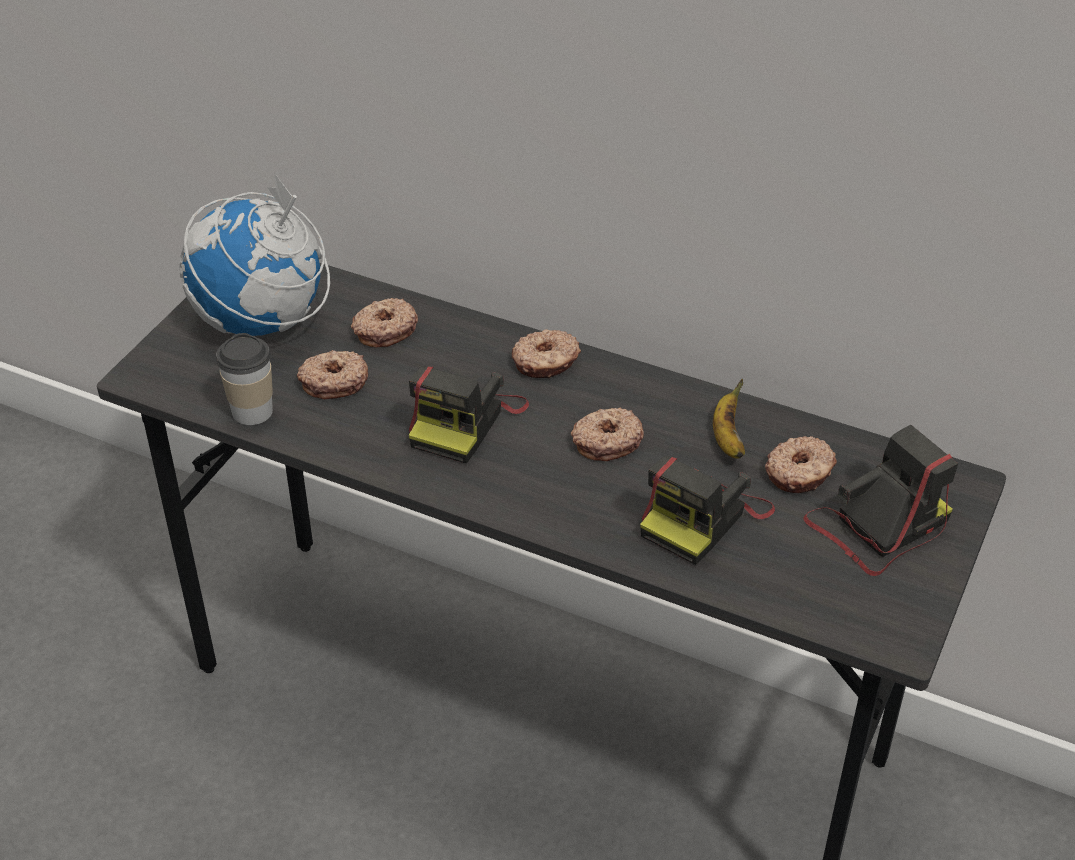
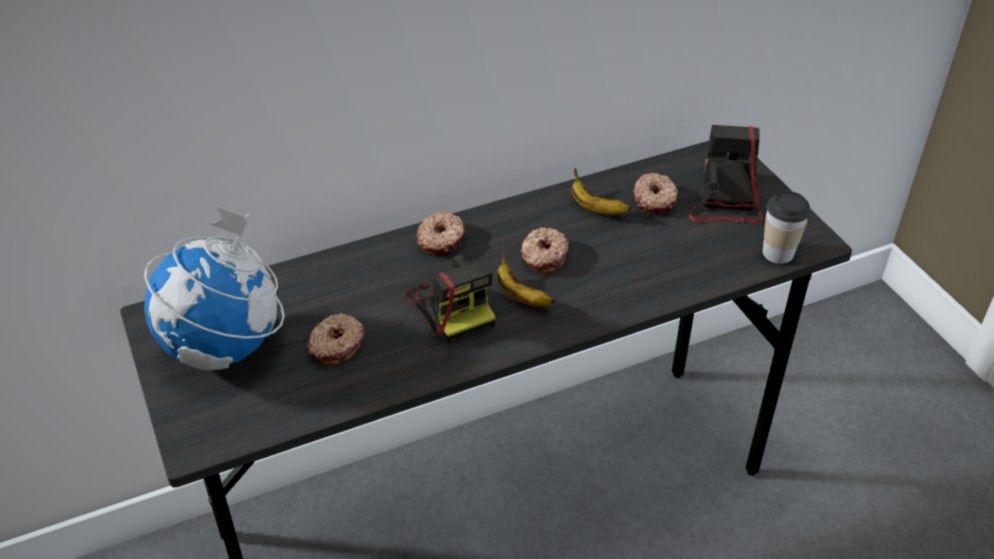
camera: 50 degrees left, 0 degrees up
cup [216,333,273,425] -> cup moved to [763,191,811,264]
donut [351,298,418,348] -> none
camera [640,456,775,565] -> none
none -> banana [497,250,555,307]

